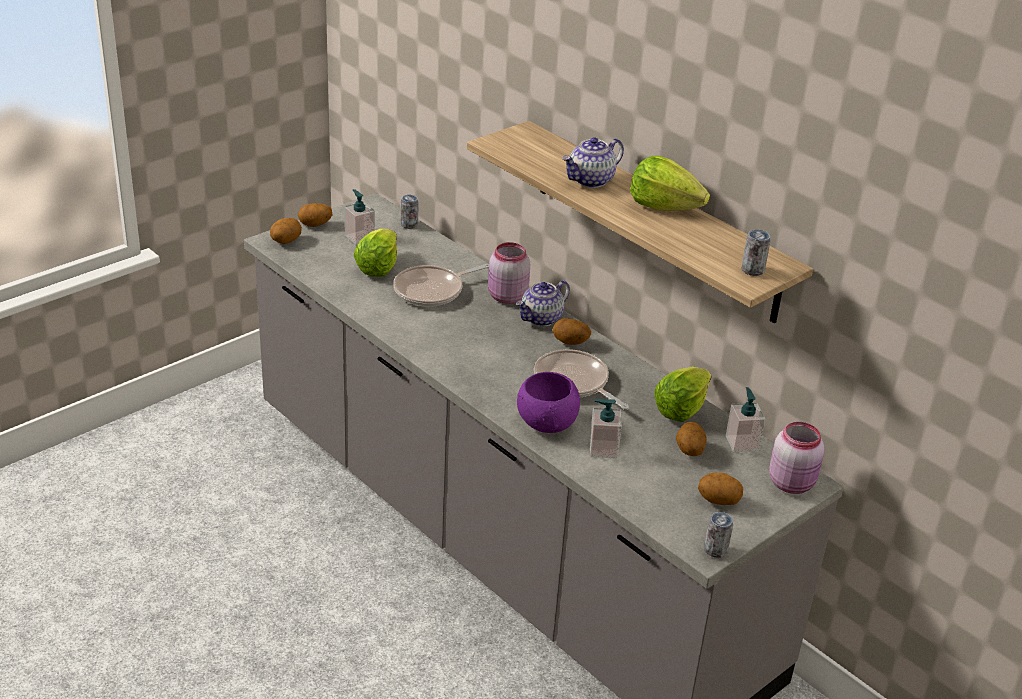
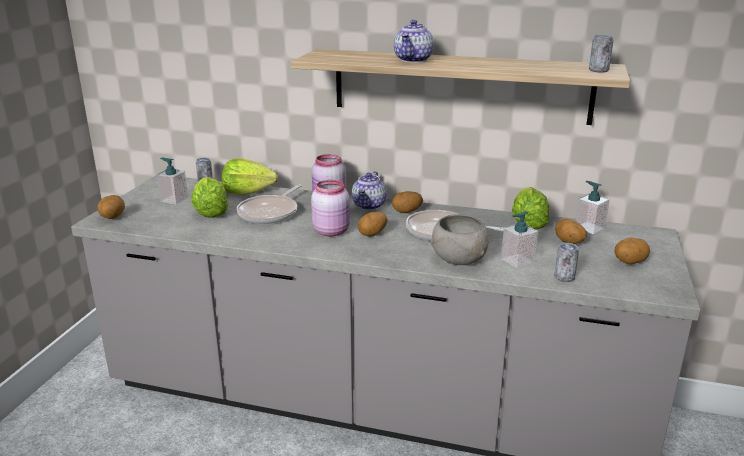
camera: 30 degrees left, 10 degrees down
potato [298,203,332,227] -> potato moved to [358,211,387,237]
purple bowl [517,372,580,433] -> grey bowl [431,214,489,265]
lettuce [630,156,710,211] -> lettuce moved to [222,158,278,195]
can [704,512,733,558] -> can moved to [554,243,579,282]
pink jar [769,422,824,494] -> pink jar moved to [311,180,350,236]

